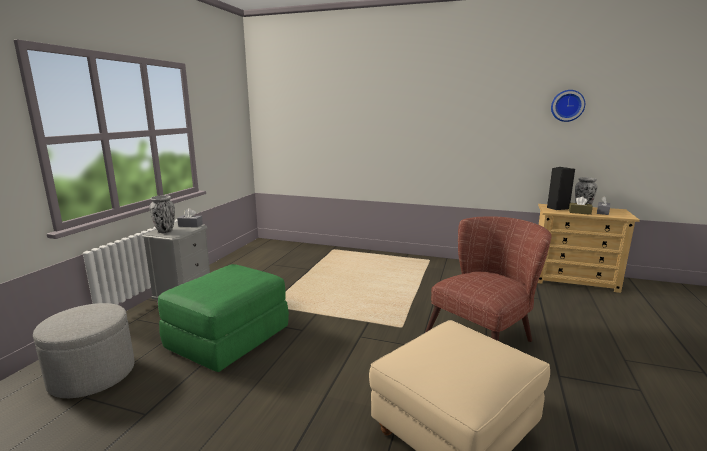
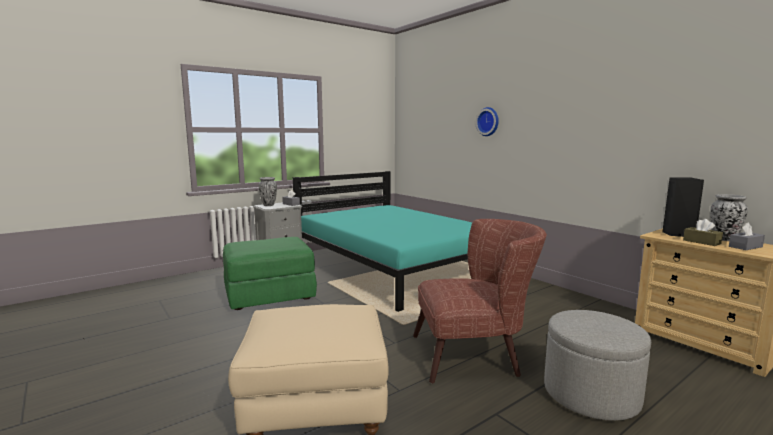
camera: 35 degrees right, 5 degrees down
grey ottoman [33,303,135,398] -> grey ottoman moved to [544,310,651,421]
wall clock [551,90,585,122] -> wall clock moved to [475,107,499,136]
none -> turquoise bed [293,171,472,312]

